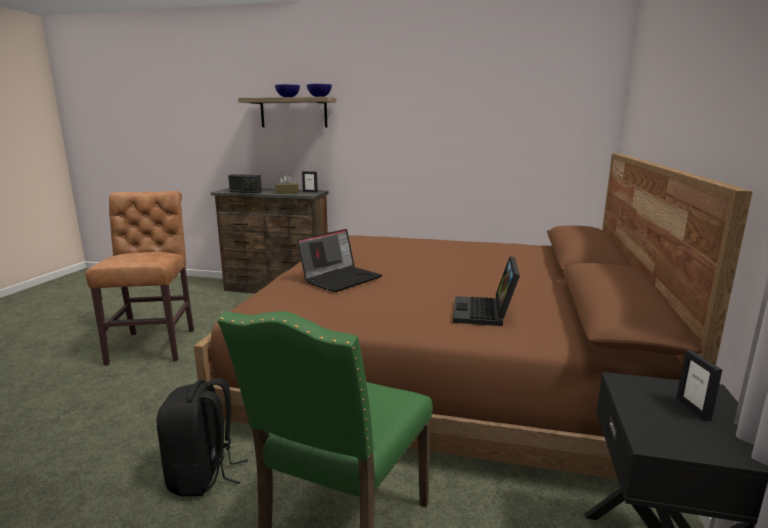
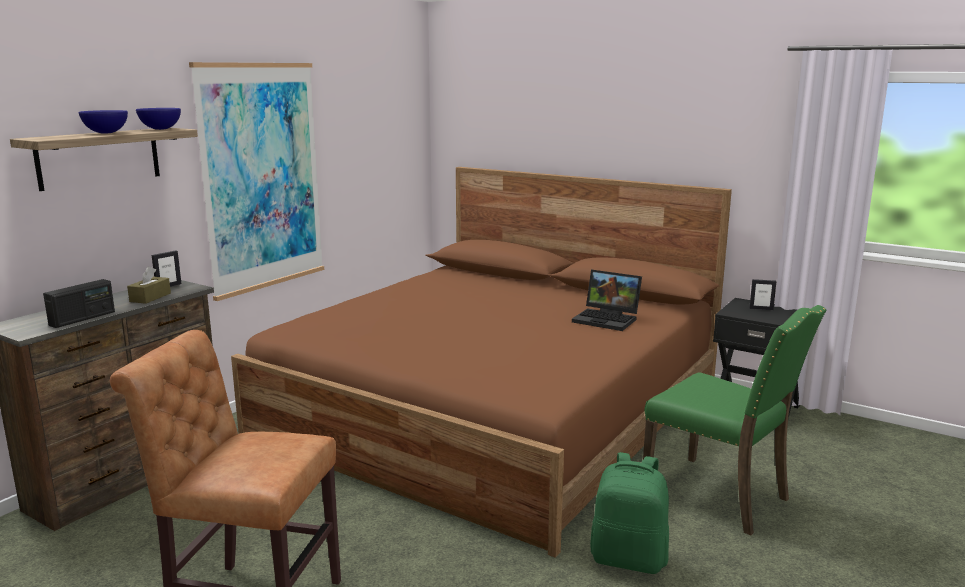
camera: 70 degrees left, 0 degrees up
black backpack [157,378,248,496] -> green backpack [590,452,669,574]
laptop [297,229,382,292] -> none
none -> picture [189,62,324,301]

